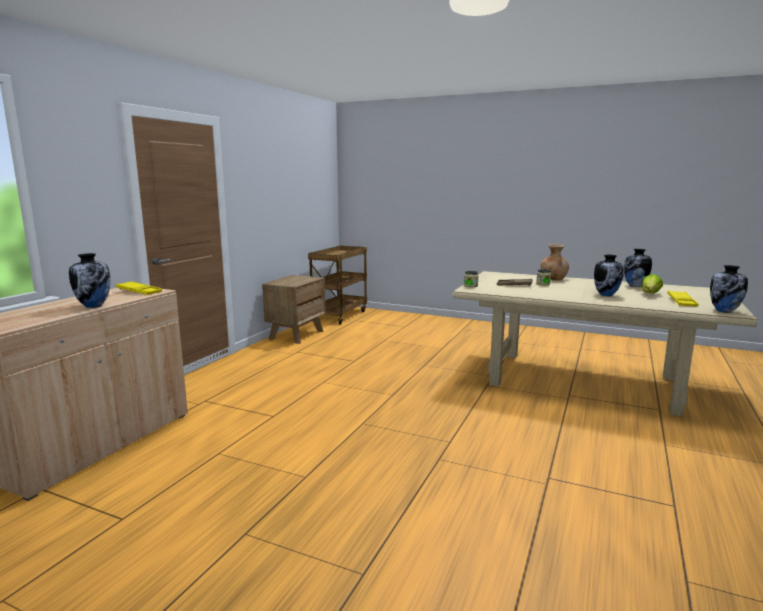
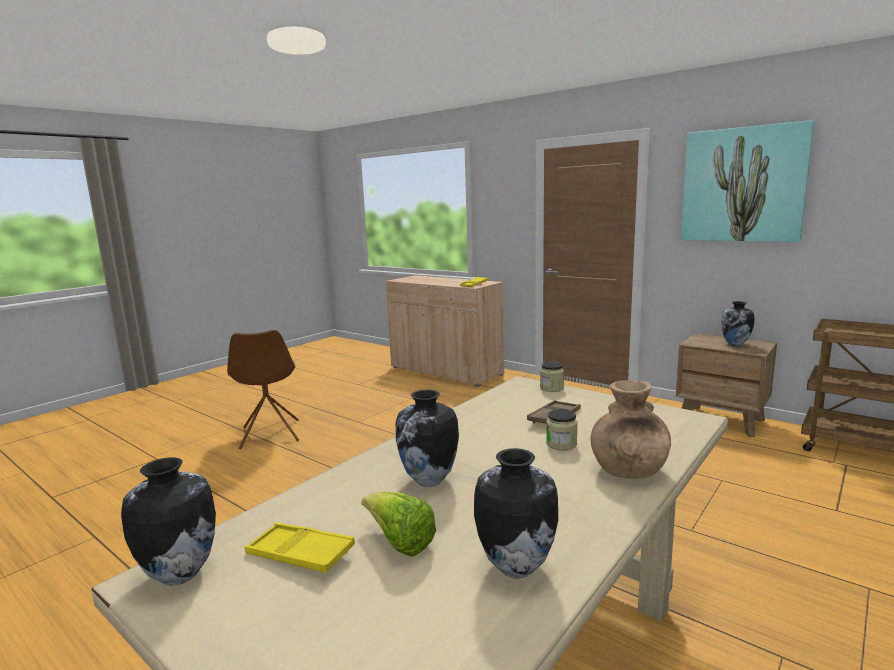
camera: 105 degrees right, 0 degrees up
vase [69,253,111,308] -> vase moved to [722,301,754,346]
none -> brown chair [227,330,299,449]
none -> picture [681,120,814,242]

